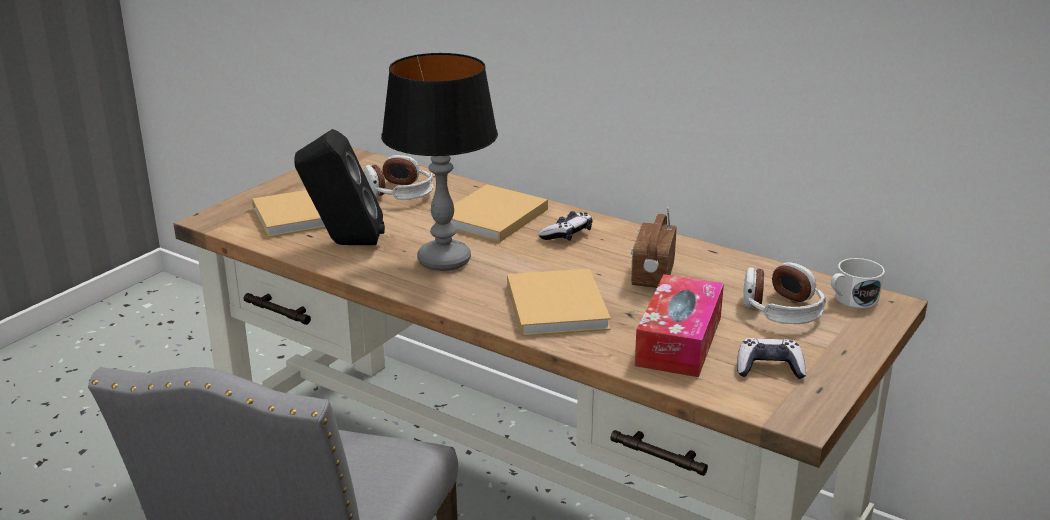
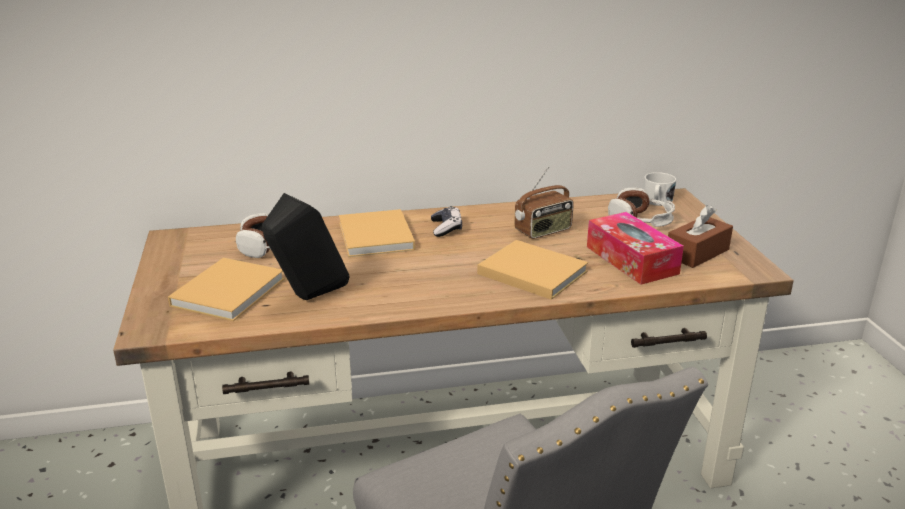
camera: 45 degrees left, 0 degrees up
table lamp [381,53,498,271] -> none
radio [631,207,677,288] -> radio turned 90 degrees counterclockwise [514,167,574,239]
game controller [737,338,806,379] -> brown tissue box [668,205,733,268]

